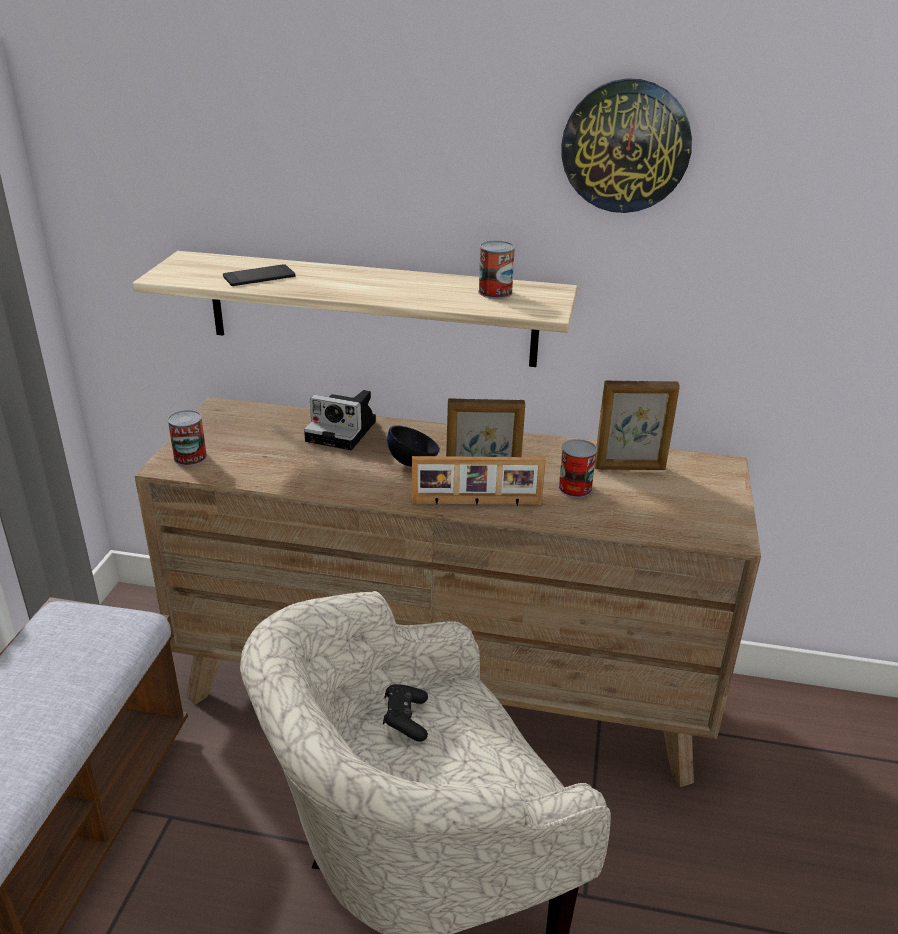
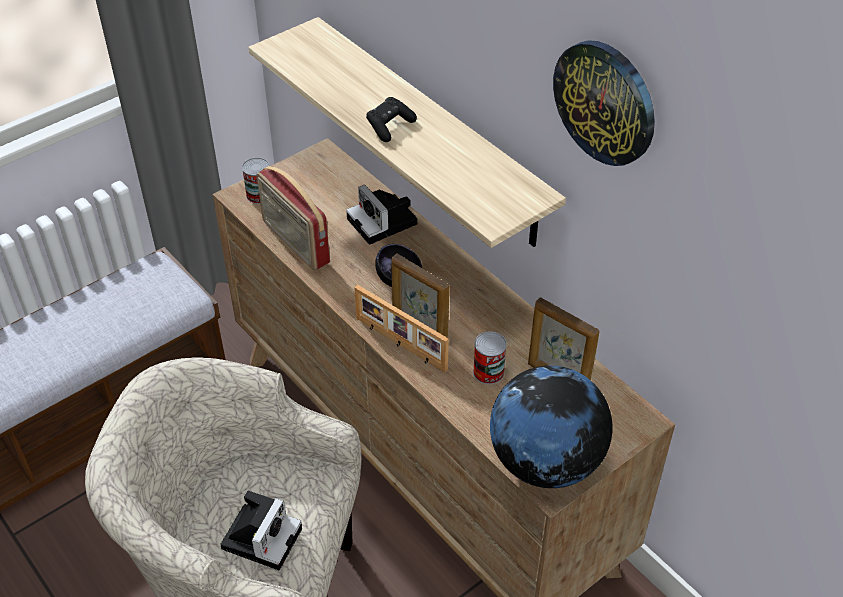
camera: 40 degrees right, 15 degrees up
phone [223,264,295,286] -> none
black game controller [383,684,428,742] -> black game controller moved to [366,97,417,142]
can [478,240,515,299] -> none
none -> camera [220,491,302,570]
none -> radio [256,166,330,270]
none -> globe [490,366,613,488]

